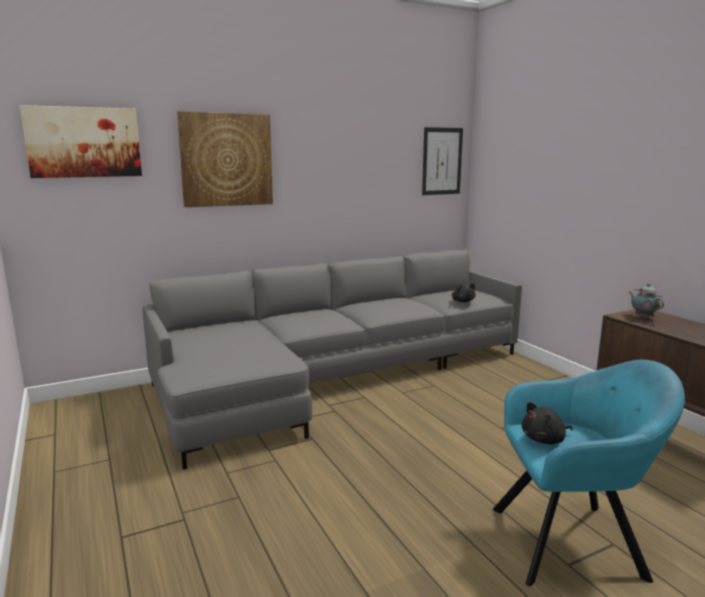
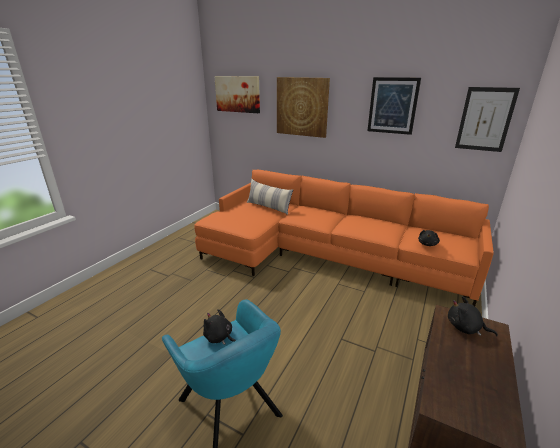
camera: 55 degrees right, 10 degrees up
grey sofa [143,249,522,470] -> orange sofa [195,170,494,306]
teapot [629,283,664,319] -> black plush toy [448,296,498,337]
none -> pillow [247,179,293,215]
none -> picture [367,77,421,135]

